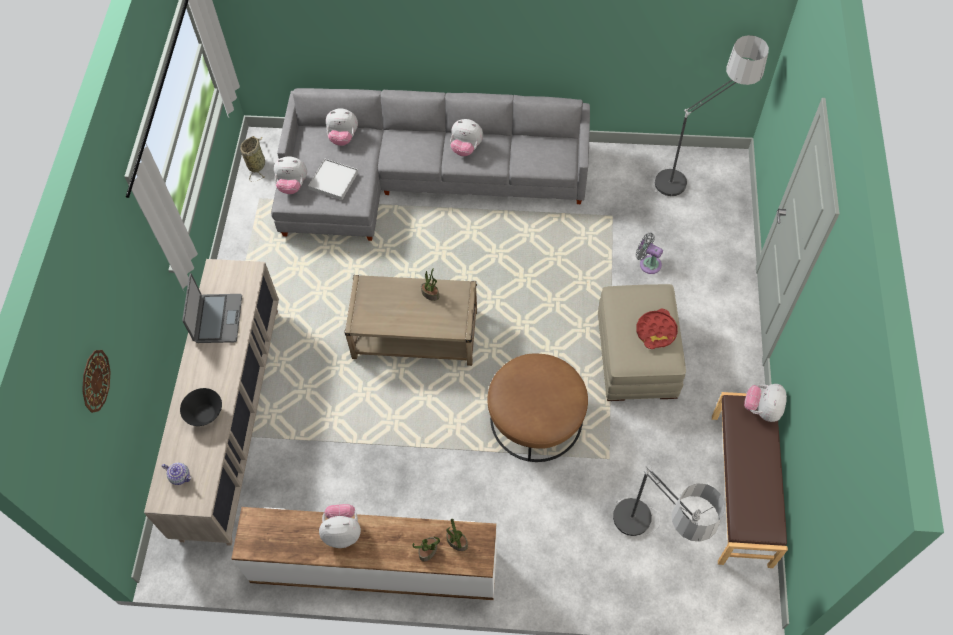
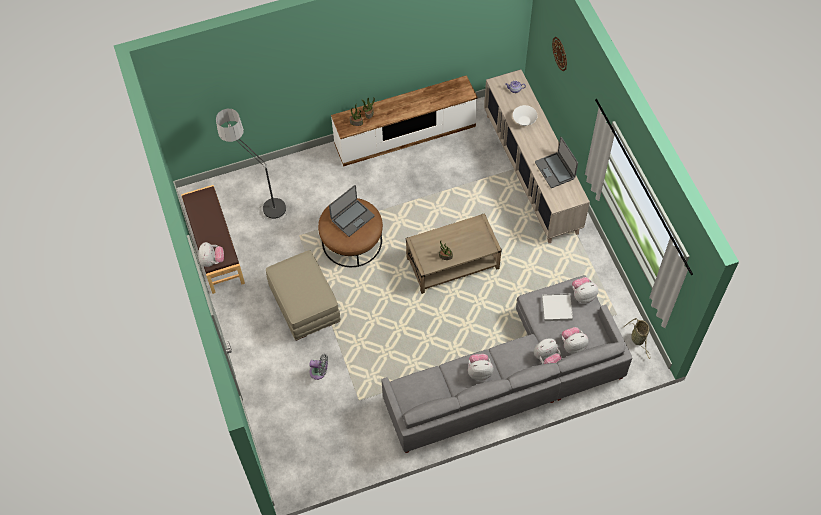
camera: 155 degrees right, 0 degrees up
black bowl [180,388,222,426] -> white bowl [513,105,538,126]
plush toy [319,504,361,548] -> plush toy moved to [534,338,562,364]
red tray [636,309,678,349] -> none
floor lamp [652,35,769,196] -> none
none -> laptop [329,185,375,237]

